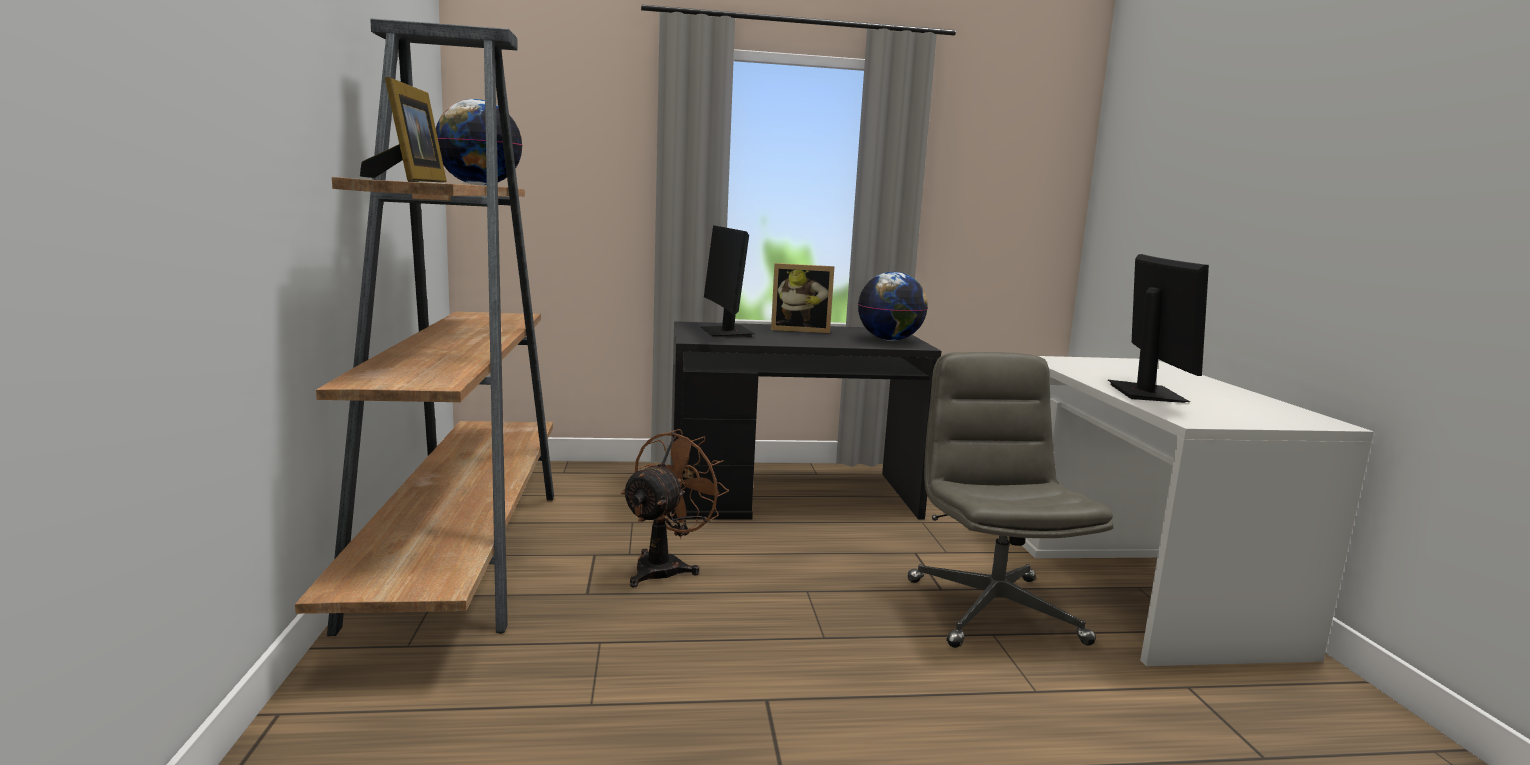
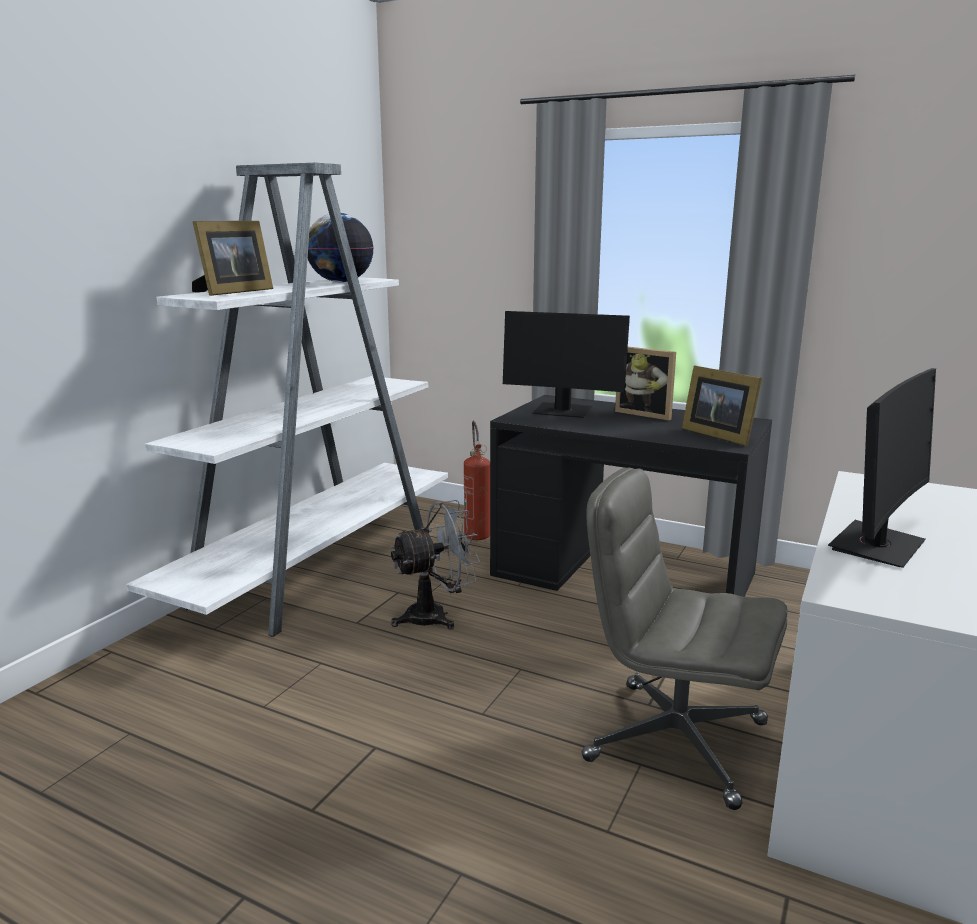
camera: 35 degrees right, 5 degrees up
brown bookcase [295,18,554,636] -> white bookcase [126,163,448,637]
brown fan [621,429,729,588] -> grey fan [390,500,480,630]
monitor [701,225,755,337] -> monitor turned 90 degrees counterclockwise [503,311,630,418]
globe [858,272,927,341] -> picture frame [682,366,762,446]
grey office chair [908,352,1114,648] -> grey office chair turned 90 degrees counterclockwise [582,468,788,810]
none -> fire extinguisher [464,421,490,540]

